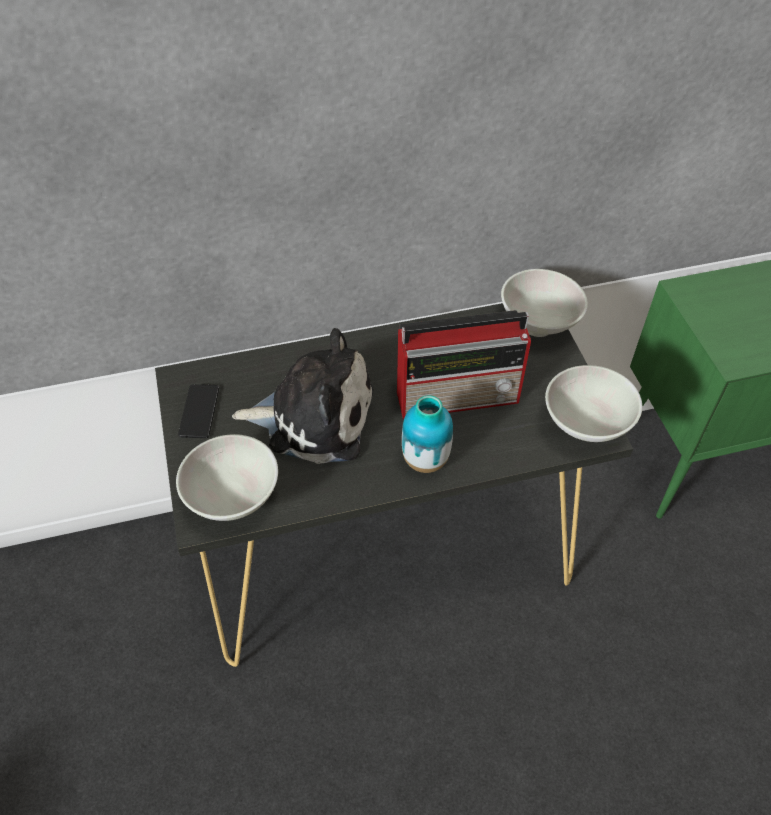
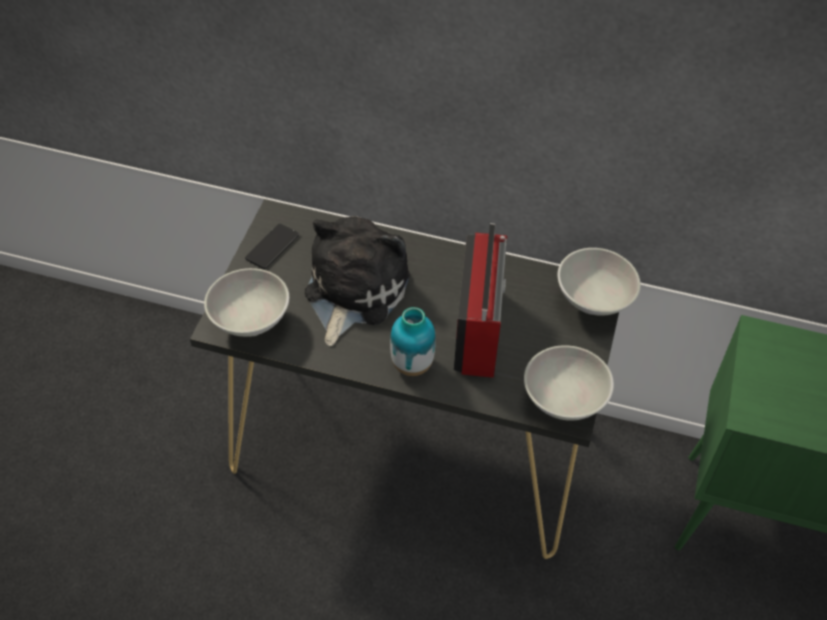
camera: 30 degrees right, 0 degrees up
plush toy [232,328,373,464] -> plush toy turned 105 degrees counterclockwise [305,216,410,346]
radio [397,310,531,419] -> radio turned 105 degrees counterclockwise [454,223,507,378]

